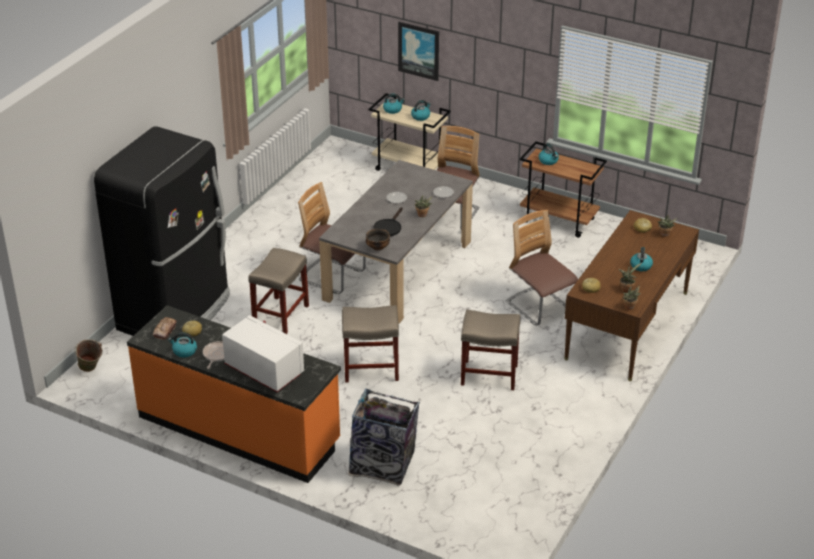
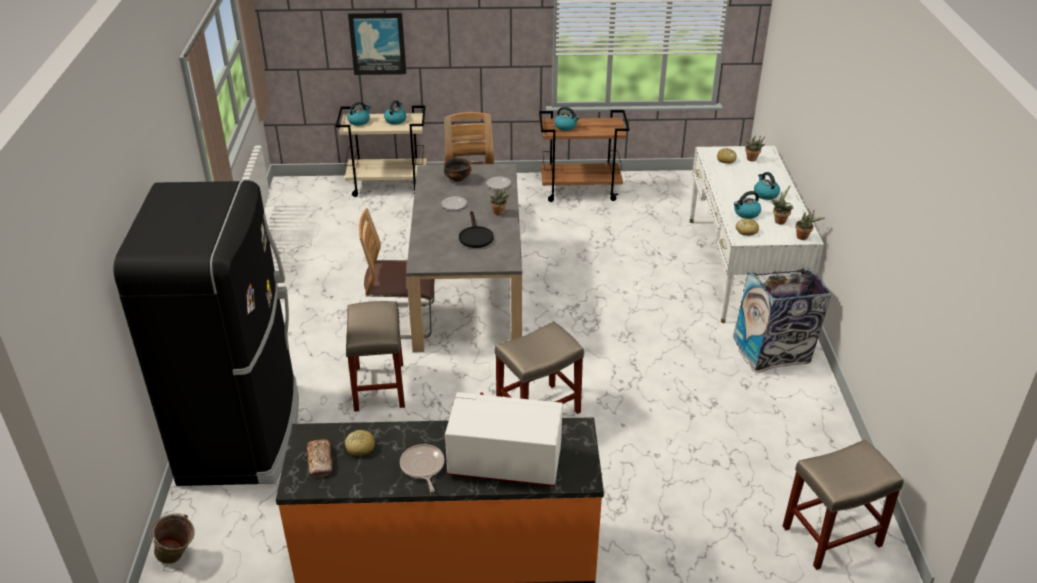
camera: 30 degrees left, 0 degrees up
kettle [168,332,197,357] -> kettle moved to [734,191,761,219]
trash can [348,388,420,485] -> trash can moved to [733,267,831,373]
bowl [366,229,390,251] -> bowl moved to [444,157,471,182]
beige stool [461,310,521,390] -> beige stool moved to [783,439,904,570]
chair [505,210,578,326] -> none
brown desk [564,210,699,381] -> white desk [690,146,824,323]

